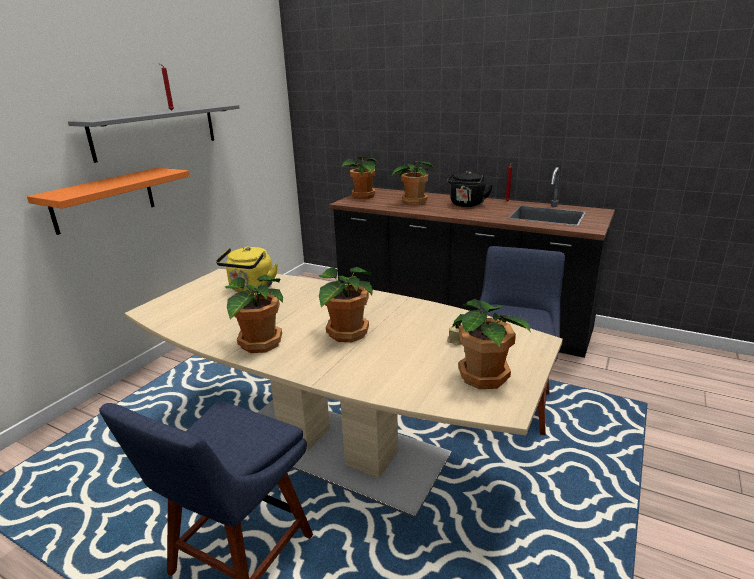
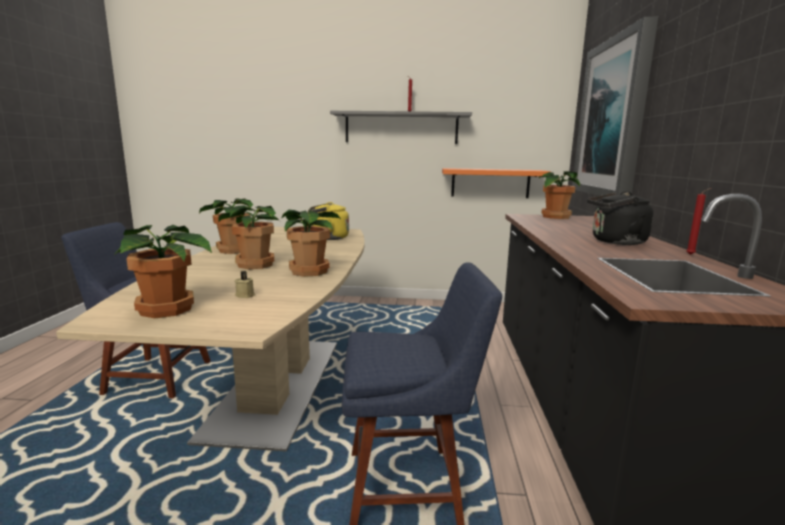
camera: 65 degrees right, 10 degrees down
orange shelf [27,168,190,235] -> orange shelf moved to [442,168,551,198]
potted plant [392,161,433,205] -> potted plant moved to [281,210,341,277]
none -> picture [572,17,658,196]

